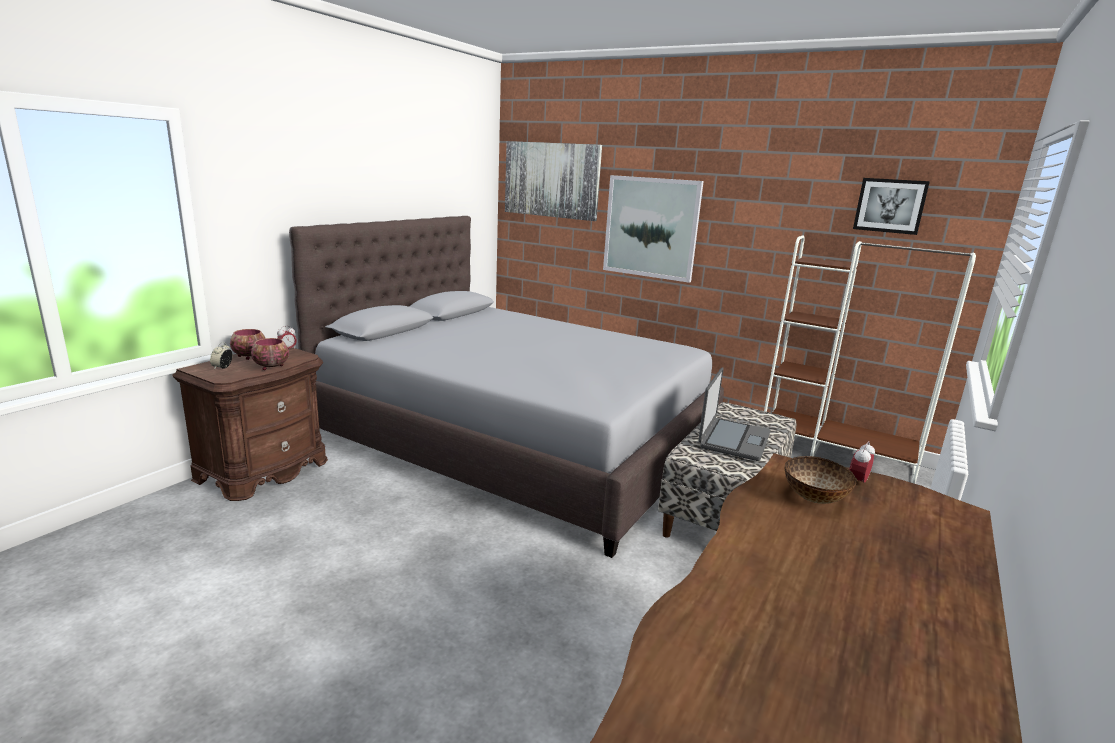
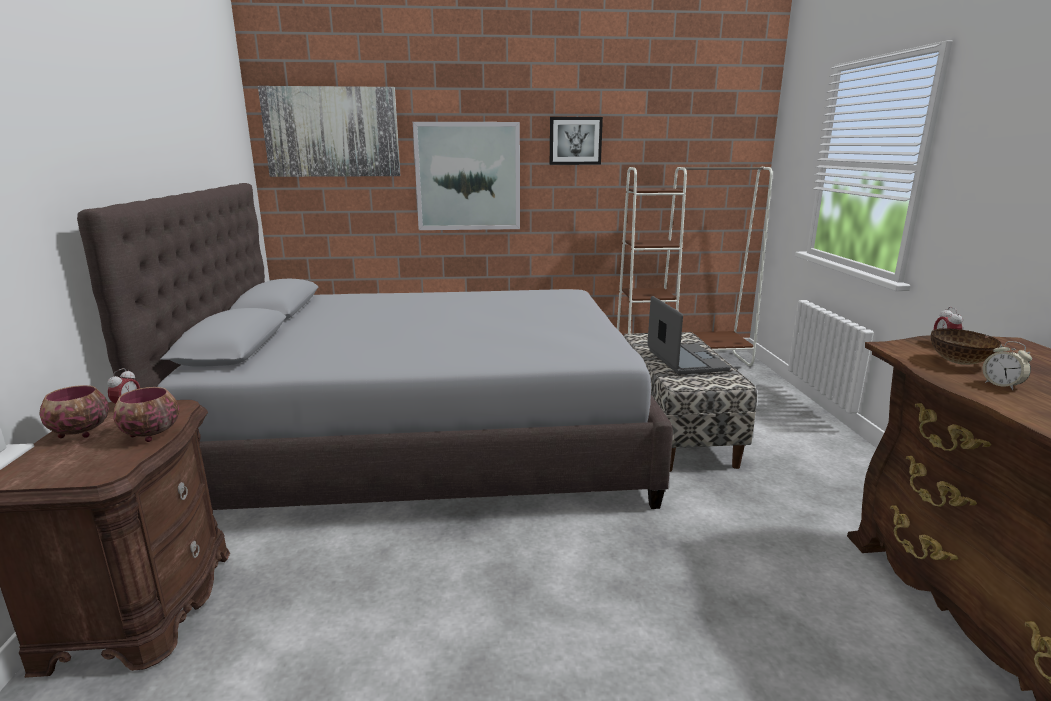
camera: 35 degrees left, 0 degrees up
alarm clock [210,342,232,369] -> alarm clock moved to [983,341,1032,390]
picture [853,178,930,235] -> picture moved to [550,117,603,165]

